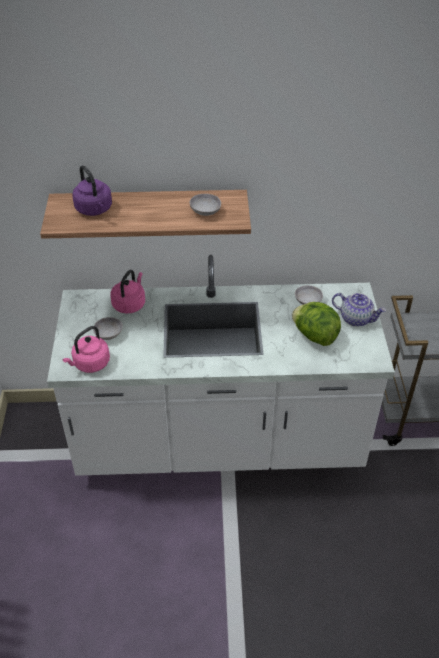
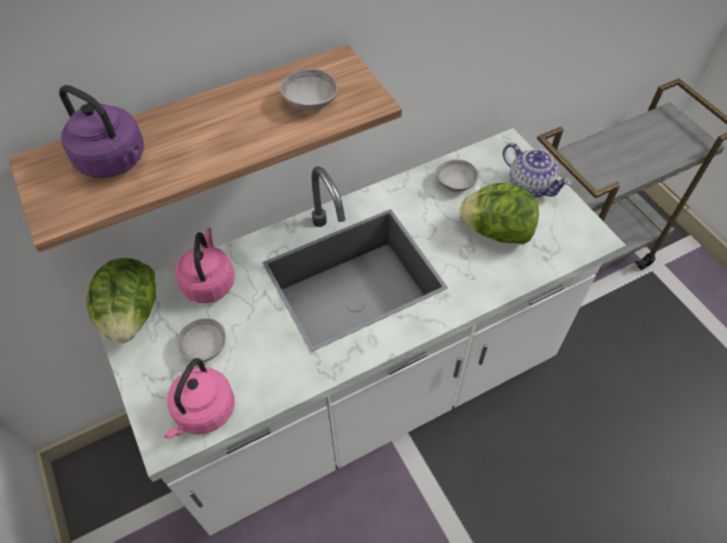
camera: 25 degrees left, 10 degrees up
teapot [332,293,386,327] -> teapot turned 45 degrees clockwise [503,143,571,198]
none -> lettuce [86,258,156,343]

